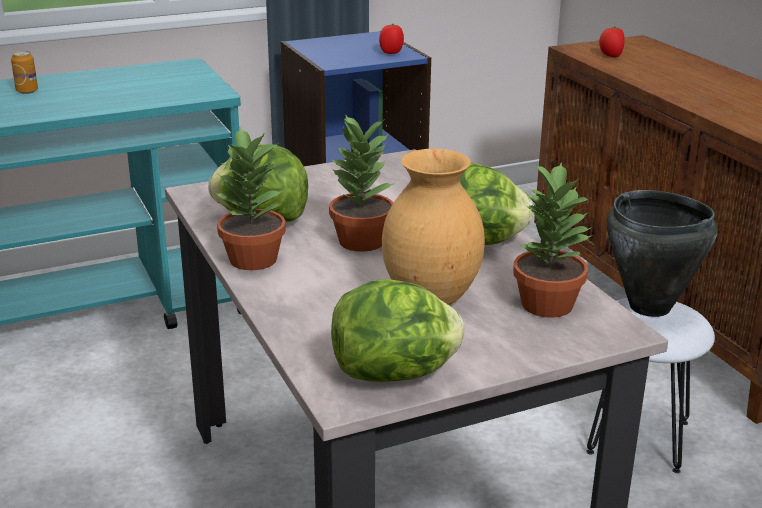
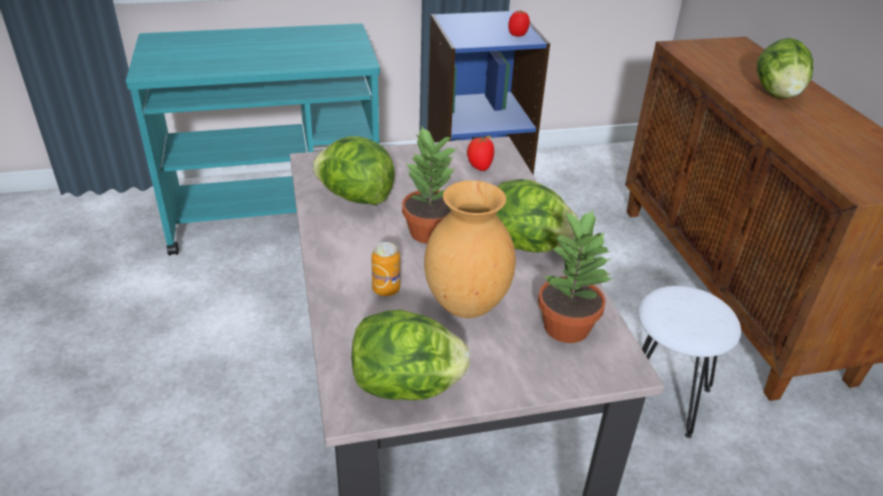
camera: 10 degrees right, 10 degrees up
can [11,51,38,94] -> can moved to [372,242,400,296]
potted plant [215,127,286,270] -> none
tomato [599,26,625,58] -> tomato moved to [467,136,494,171]
black cooking pot [607,190,718,317] -> none
none -> lettuce [757,38,813,99]

